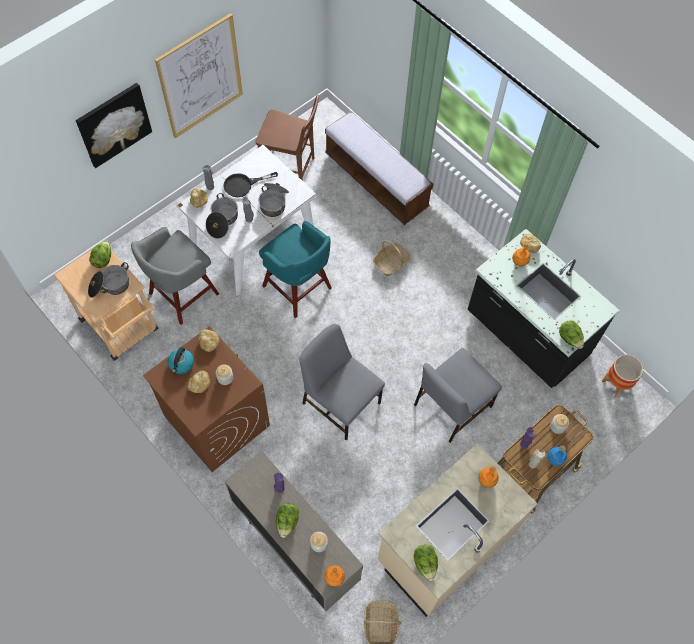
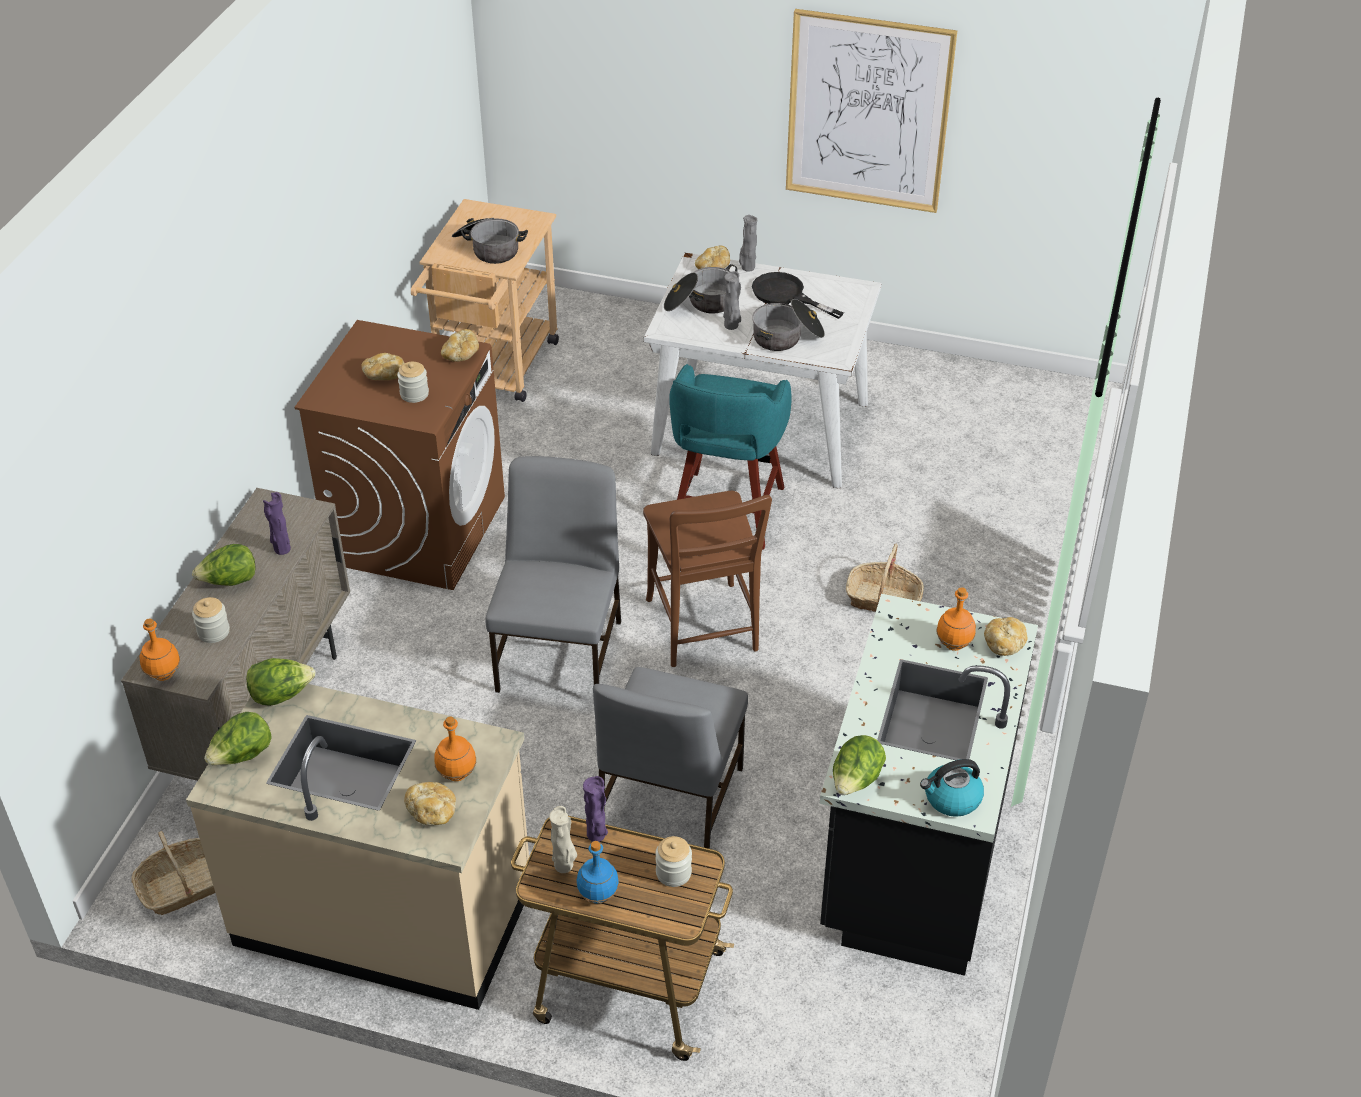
camera: 60 degrees right, 20 degrees down
picture [76,83,152,168] -> none
lettuce [89,241,111,268] -> lettuce moved to [246,658,315,706]
grey stool [131,227,219,325] -> none
kettle [168,347,194,374] -> kettle moved to [920,759,984,817]
brown chair [256,95,319,180] -> brown chair moved to [643,491,772,667]
bench [325,111,433,225] -> none
grey chair [414,348,502,443] -> grey chair turned 90 degrees counterclockwise [593,667,748,849]
planter [602,355,643,398] -> none
none -> bread [404,782,456,826]

